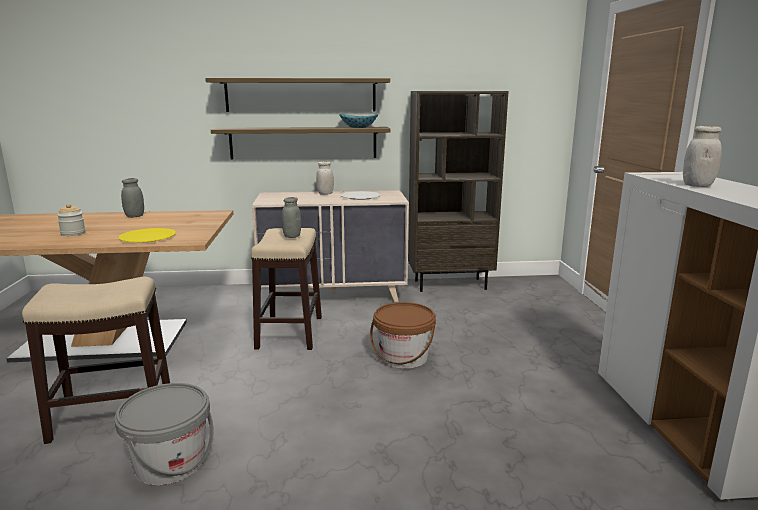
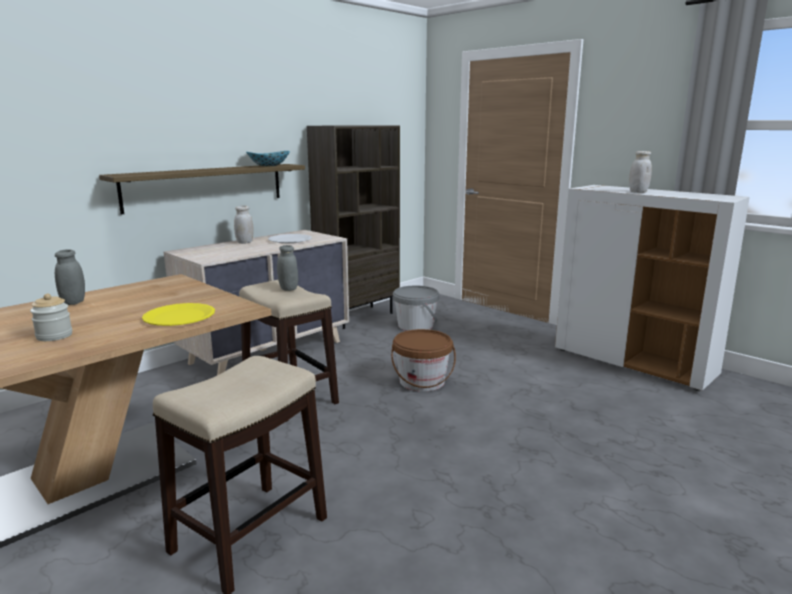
camera: 40 degrees left, 0 degrees up
grey bucket [114,383,214,485] -> grey bucket moved to [393,286,439,331]
shelf [205,78,390,112] -> none

